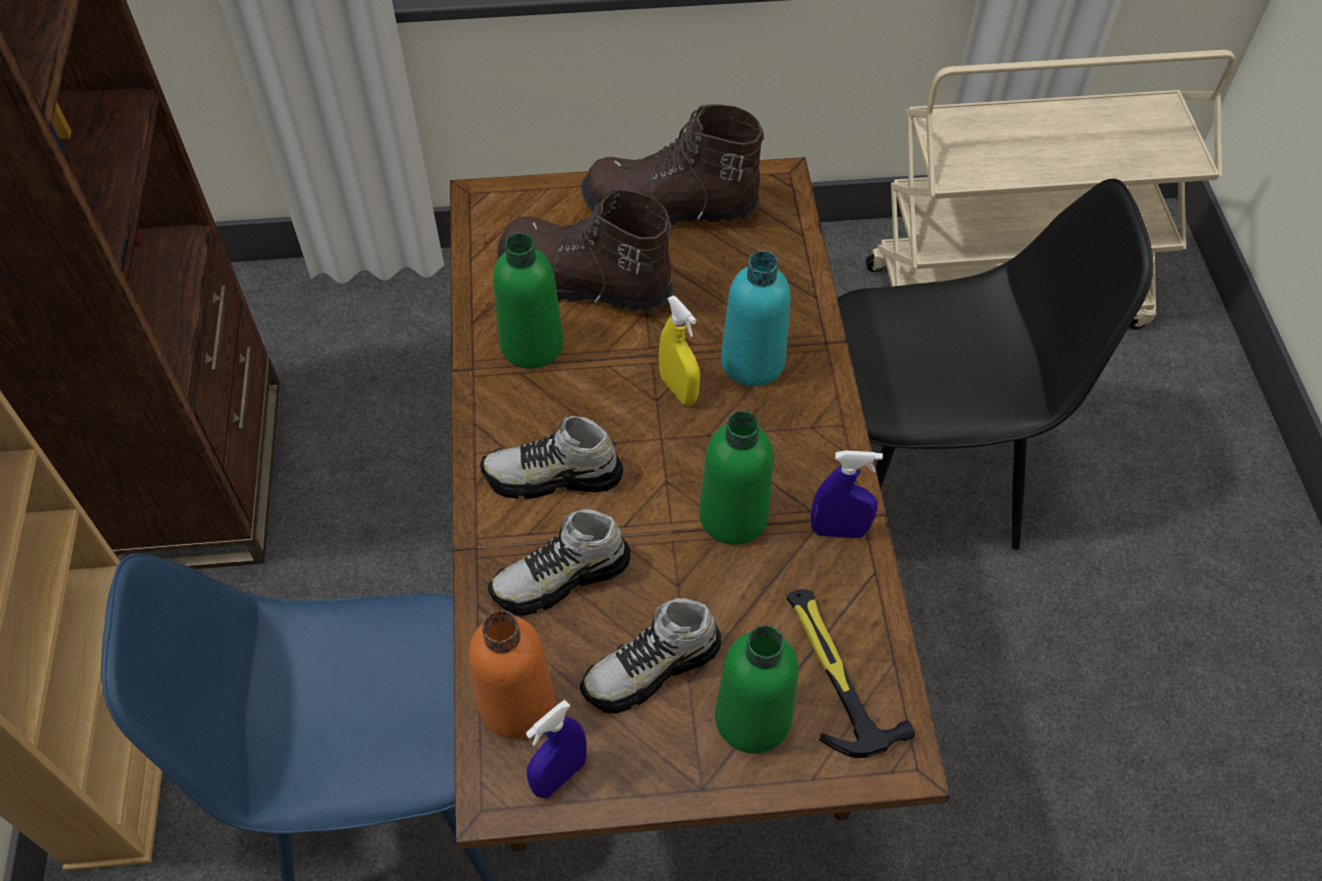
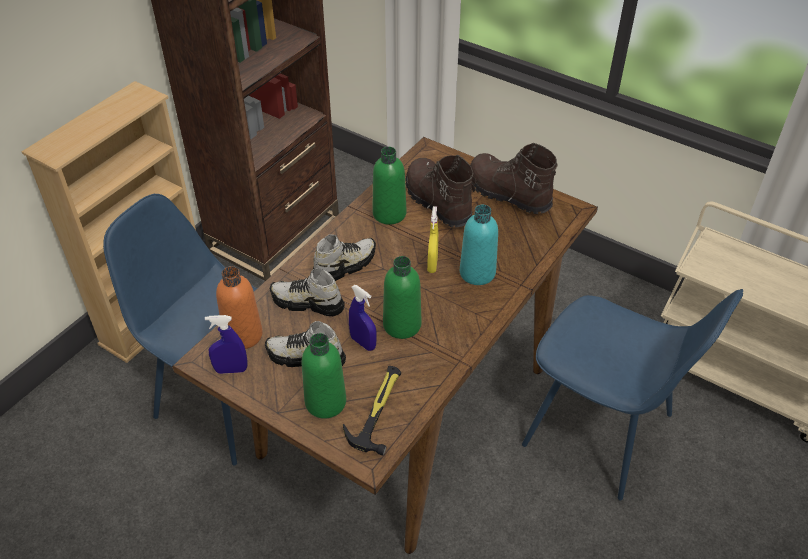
camera: 40 degrees right, 10 degrees down
shoe [480,416,623,499] -> shoe turned 105 degrees clockwise [313,234,376,281]
blue spray bottle [811,451,883,538] -> blue spray bottle moved to [349,285,377,351]
black chair [837,179,1154,550] -> blue chair [522,289,743,500]

